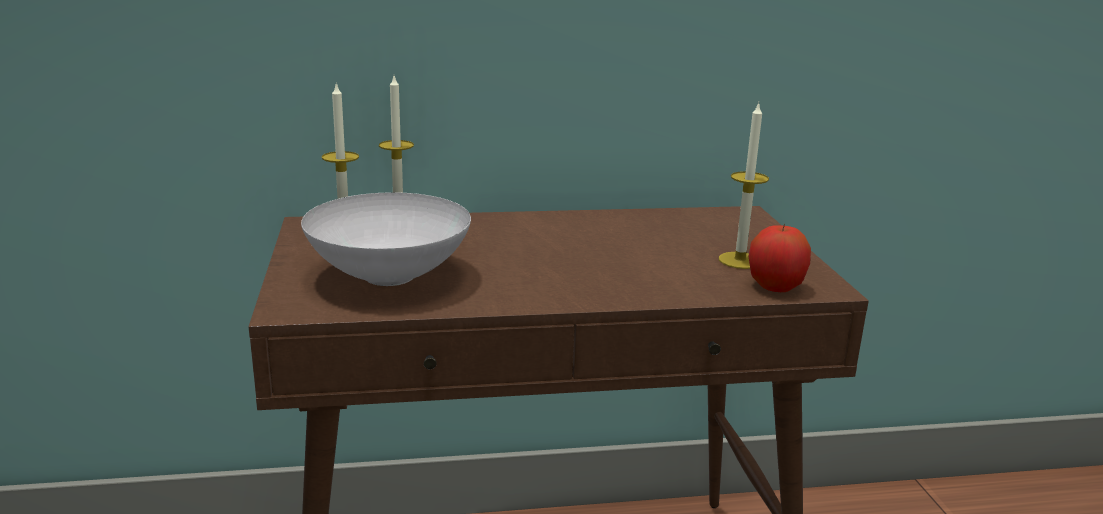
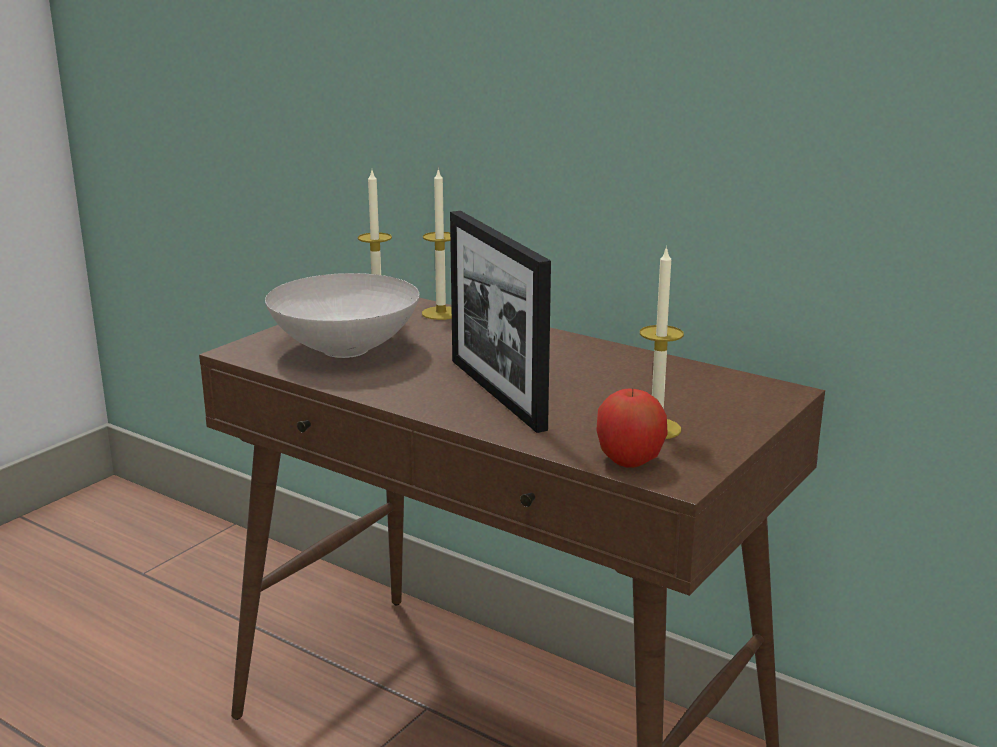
camera: 45 degrees right, 0 degrees up
none -> picture frame [450,211,551,433]

